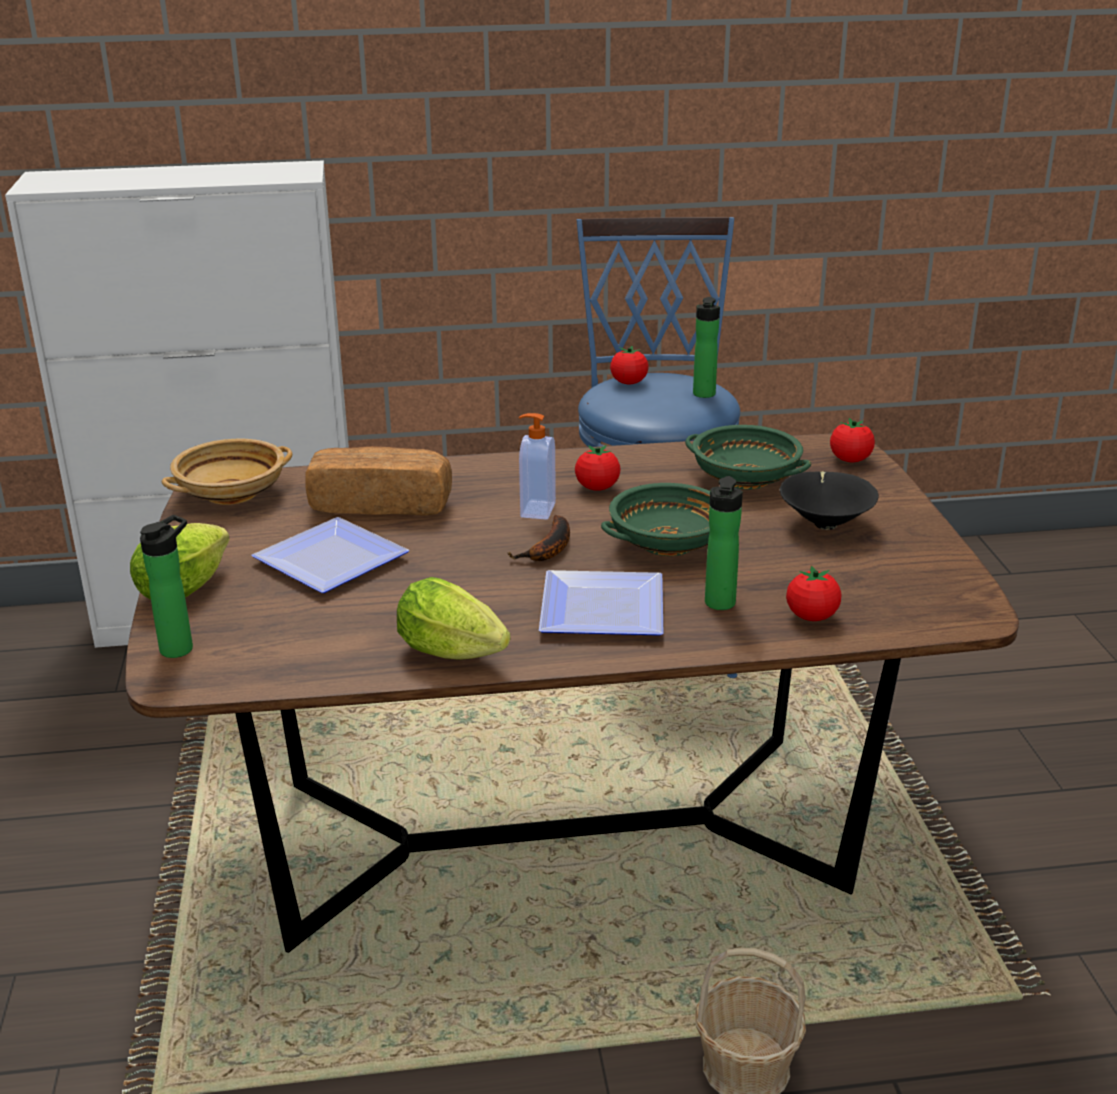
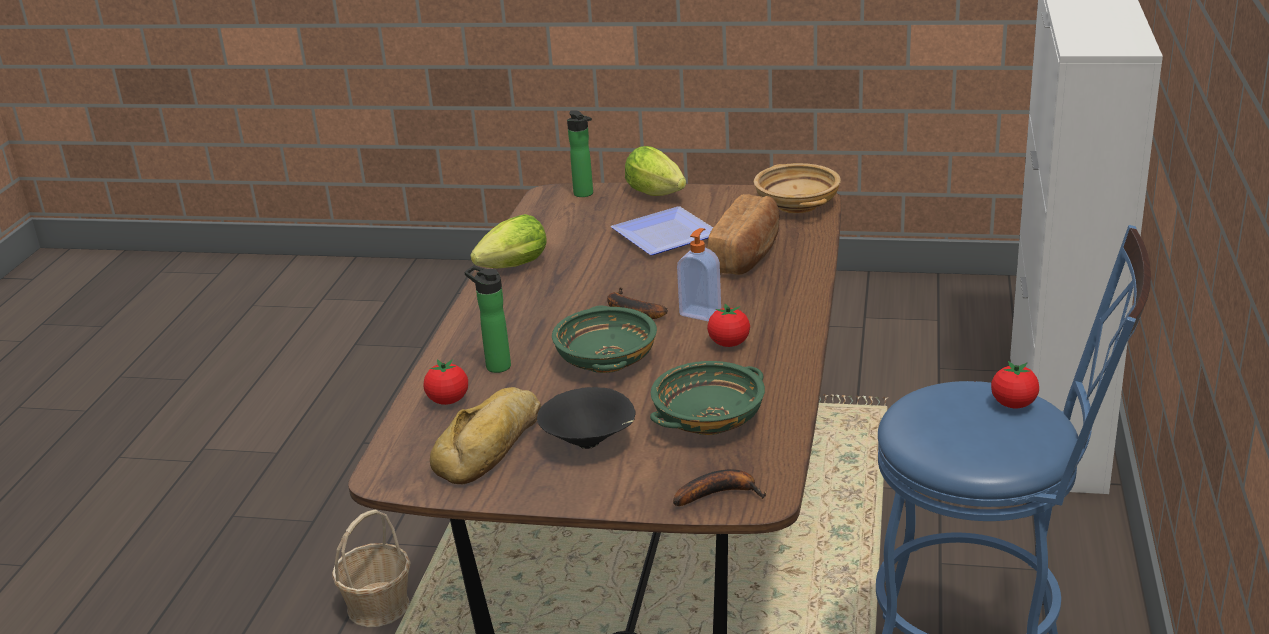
camera: 110 degrees right, 0 degrees up
plate [539,570,664,636] -> none
bottle [693,297,720,398] -> none
tomato [830,418,875,462] -> banana [673,469,766,506]
none -> bread [430,387,541,484]

